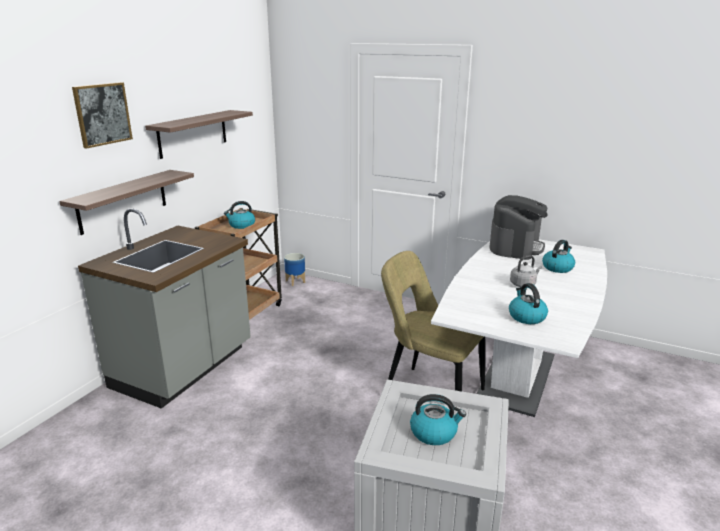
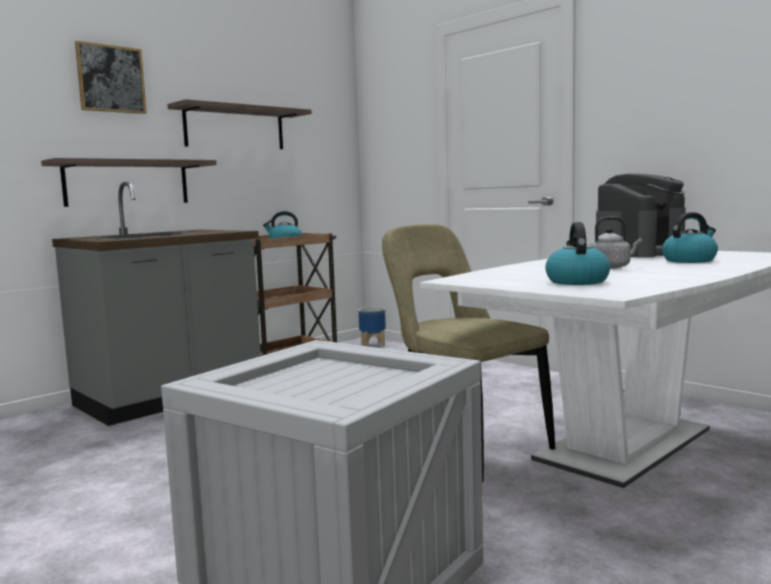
camera: 20 degrees right, 15 degrees down
kettle [410,394,466,445] -> none

